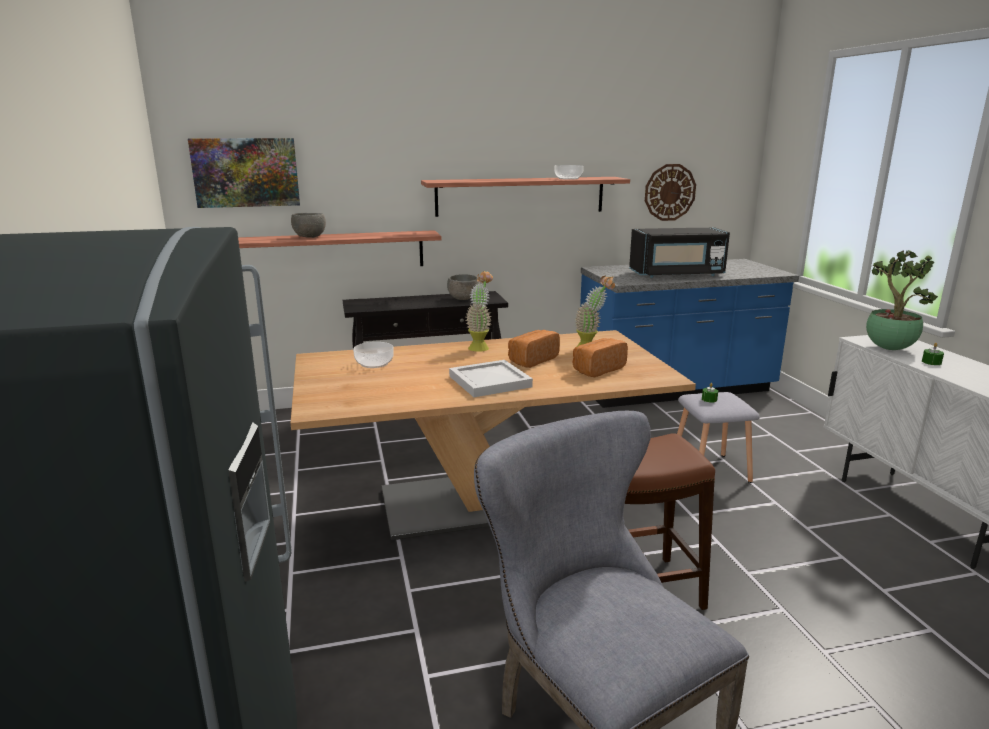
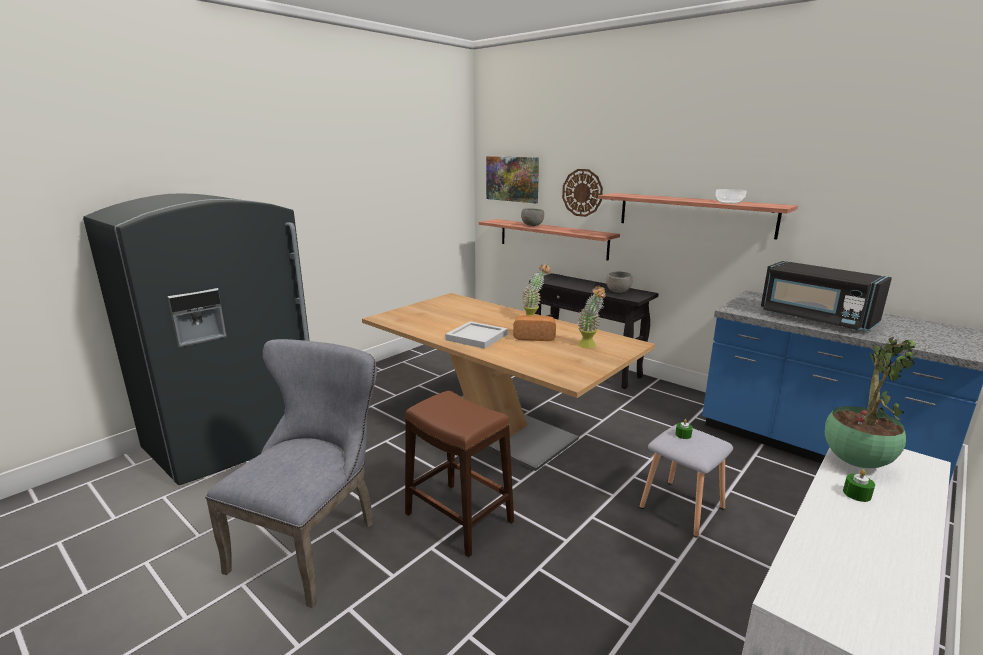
camera: 55 degrees right, 0 degrees up
bowl [353,342,394,368] -> none
bread [572,338,628,377] -> none
wall clock [645,164,696,221] -> wall clock moved to [562,169,603,217]

